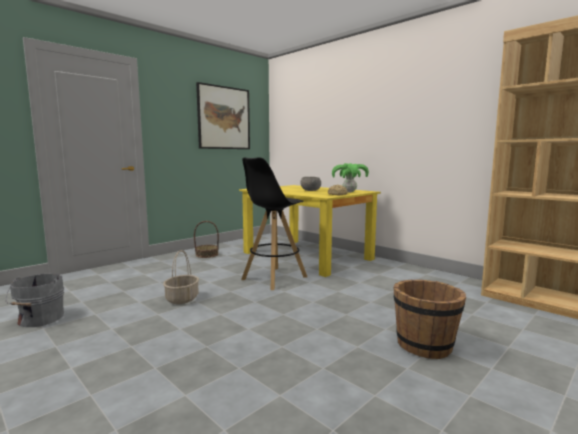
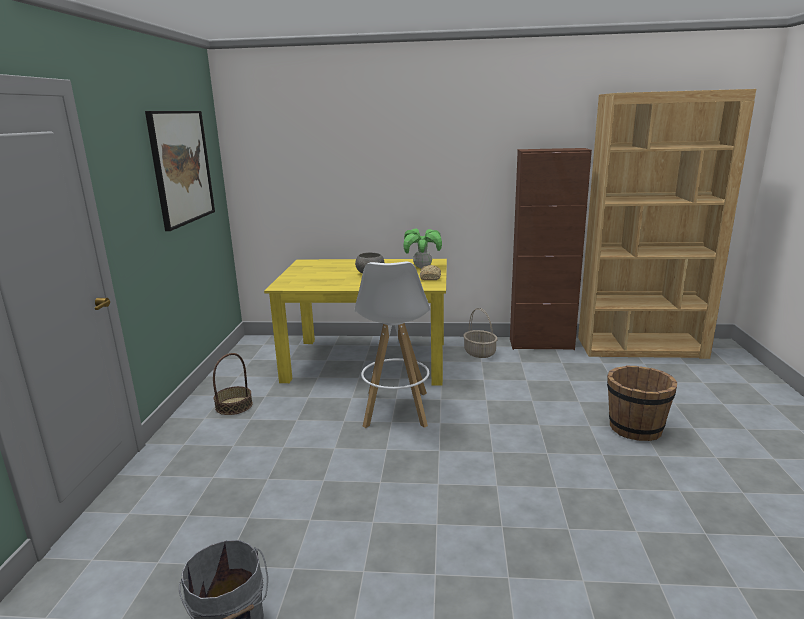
camera: 40 degrees left, 10 degrees up
basket [163,250,199,304] -> basket moved to [463,308,498,358]
black stool [241,157,307,290] -> white stool [355,262,431,428]
none -> brown cabinet [510,148,592,350]

